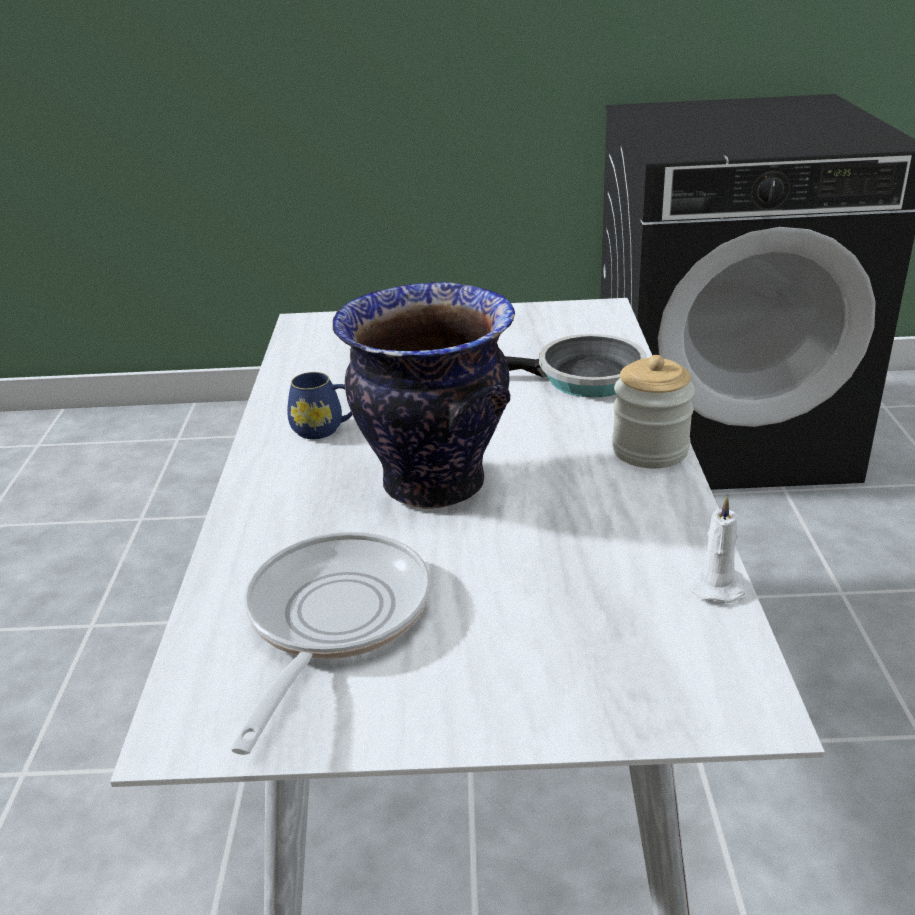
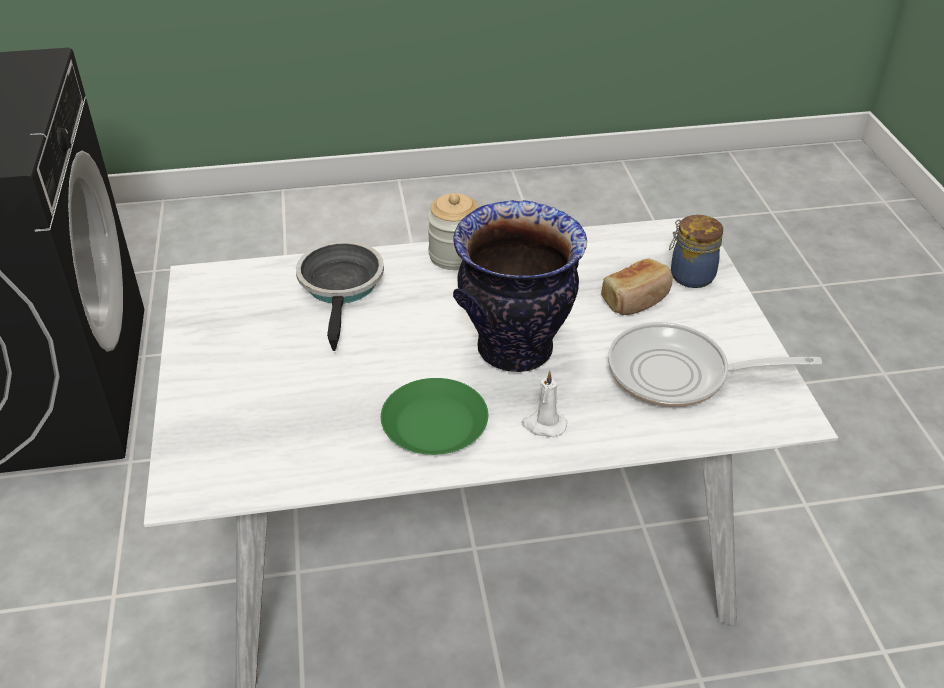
camera: 100 degrees left, 10 degrees up
blue mug [287,372,352,439] -> green plate [381,378,488,455]
white candle [688,495,745,603] -> white candle moved to [521,371,567,437]
none -> bread [601,258,673,315]
none -> jar [669,215,723,288]

